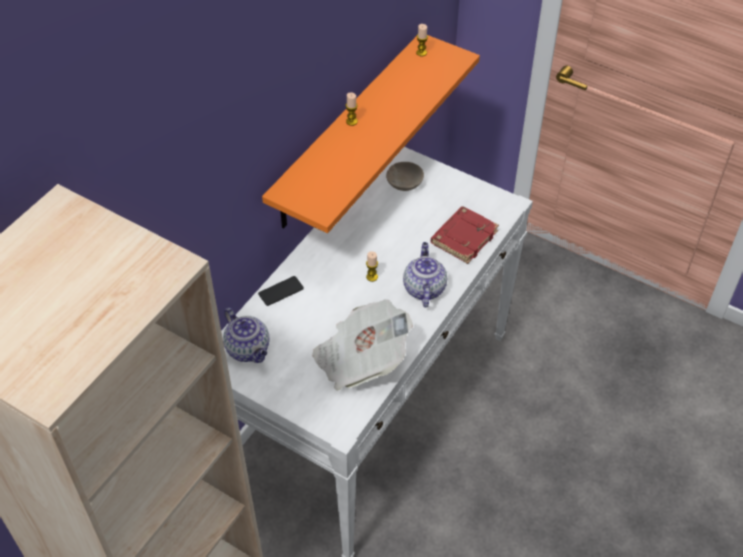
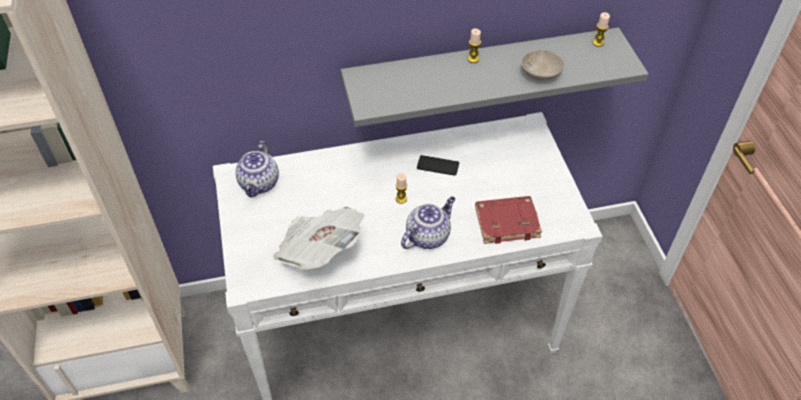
camera: 45 degrees right, 0 degrees up
phone [258,276,304,306] -> phone moved to [417,155,459,176]
orange shelf [262,35,480,233] -> grey shelf [341,27,648,127]
beige bowl [386,162,424,191] -> beige bowl moved to [521,50,564,81]

